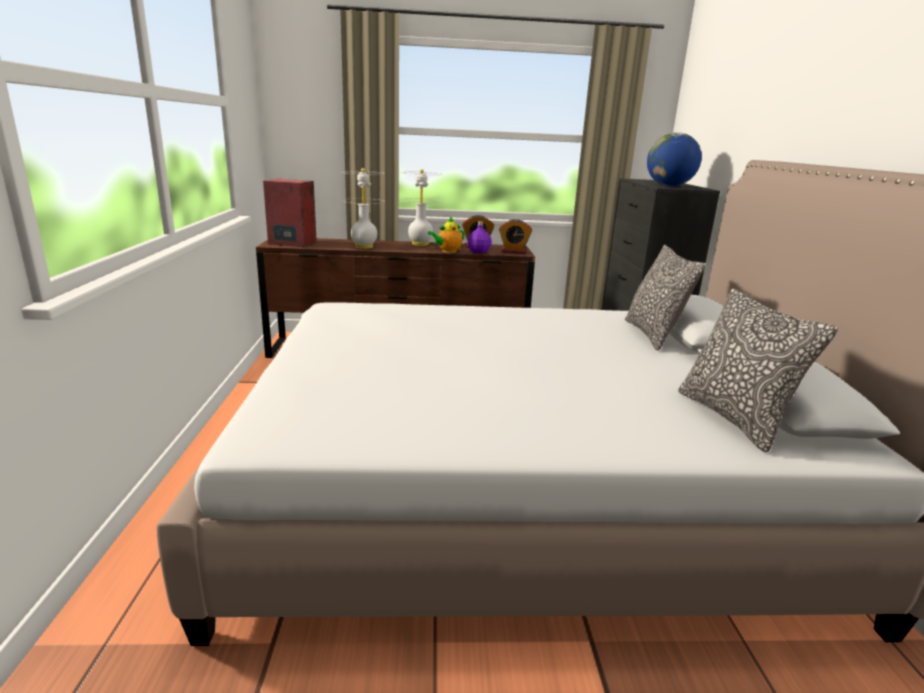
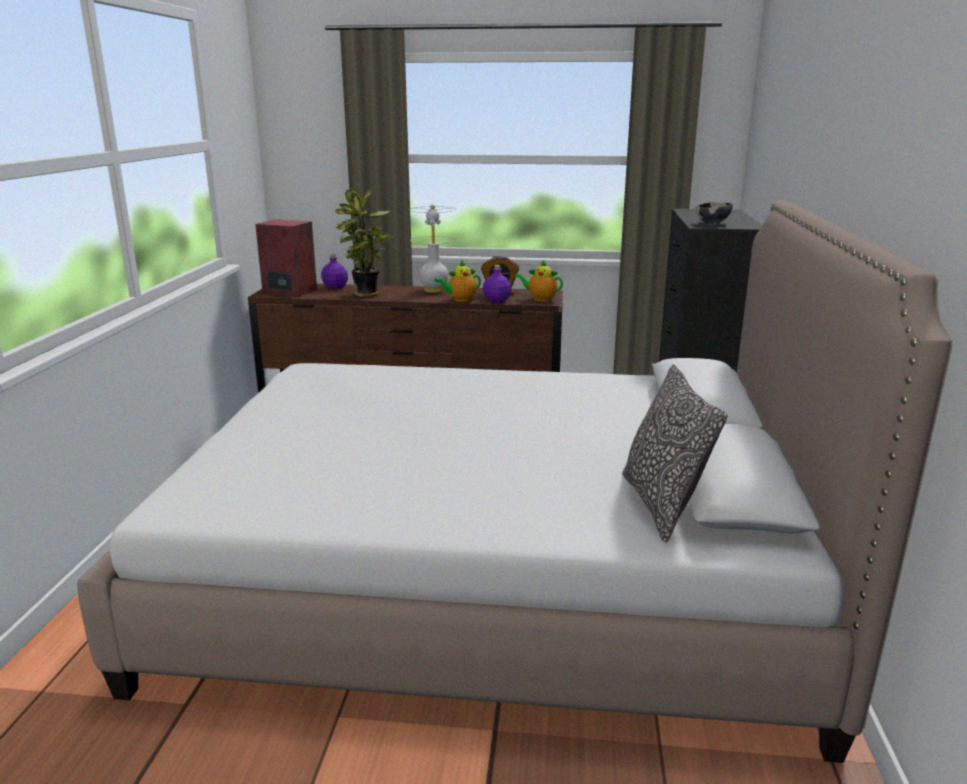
camera: 10 degrees right, 0 degrees up
white table lamp [342,168,385,249] -> potted plant [335,188,392,297]
alarm clock [499,219,532,254] -> teapot [514,260,563,302]
pillow [625,245,706,351] -> none
globe [647,132,702,187] -> bowl [695,202,733,224]
none -> purple bottle [321,254,348,289]

